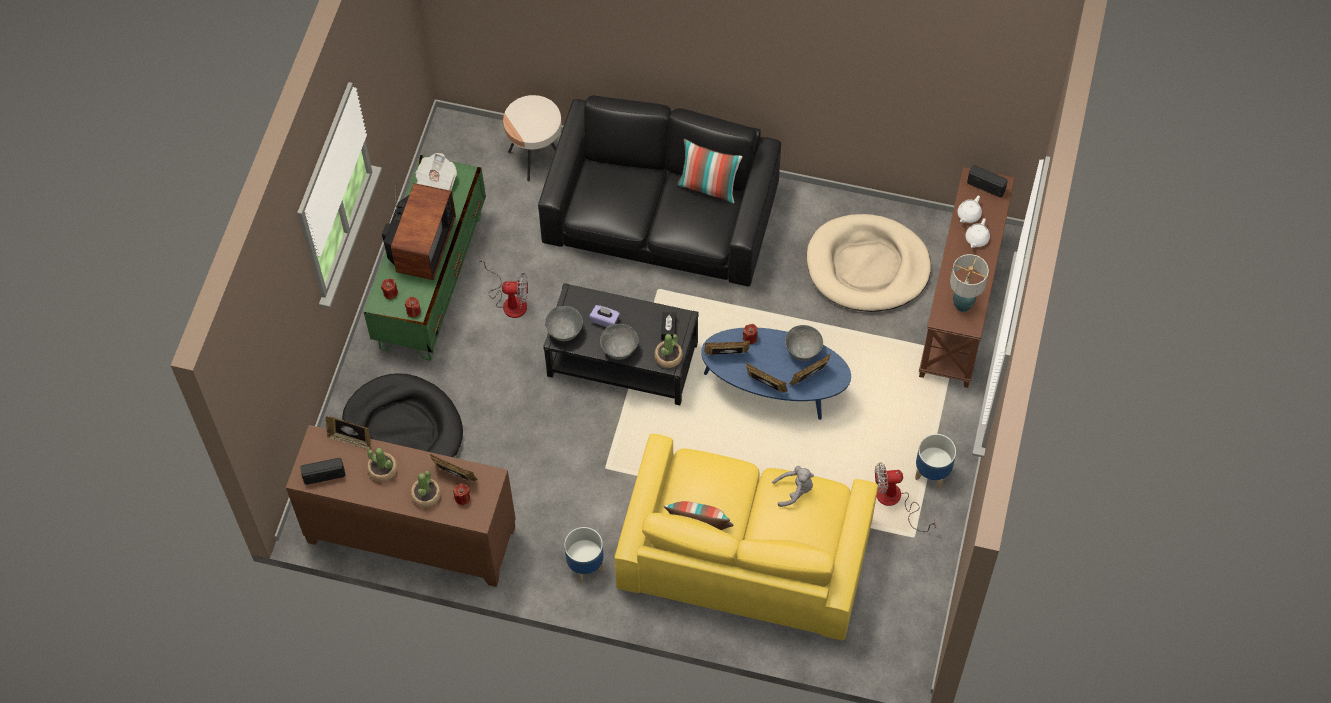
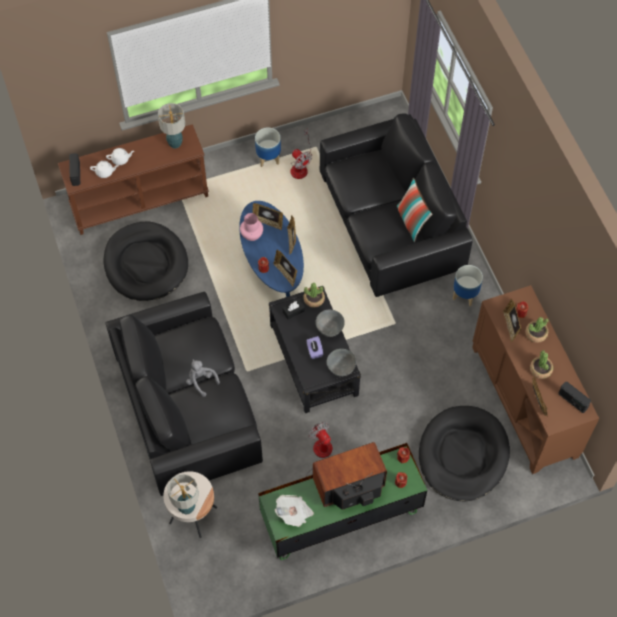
camera: 125 degrees left, 0 degrees up
yellow sofa [614,434,878,641] -> black sofa [320,113,473,297]
pillow [677,139,743,203] -> none
grey plush toy [772,466,814,507] -> grey plush toy moved to [186,359,220,397]
grey bowl [785,325,823,361] -> pink vase [240,213,263,241]
beige dog bed [807,214,931,312] -> black dog bed [103,222,188,301]
none -> table lamp [167,474,199,514]

